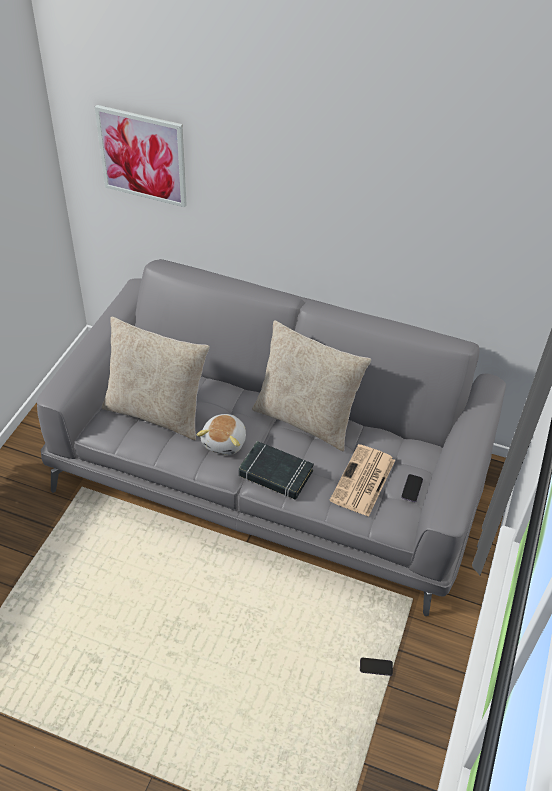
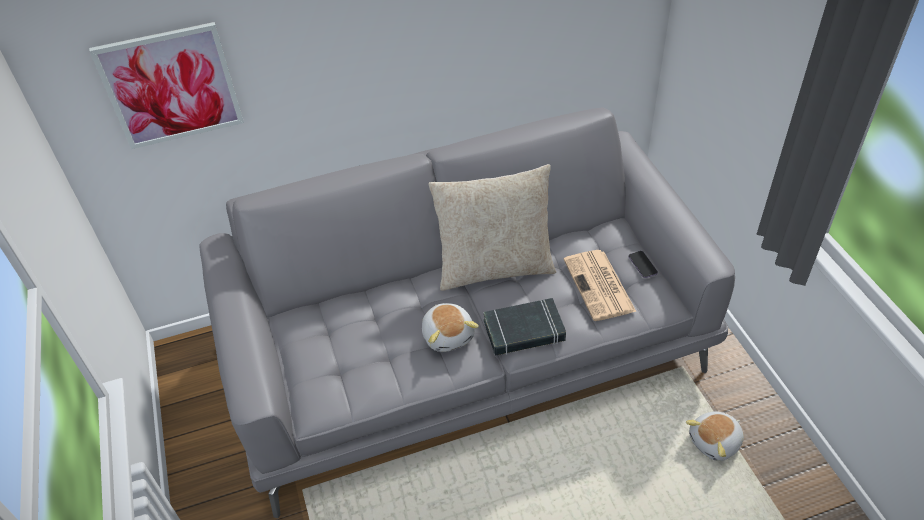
camera: 35 degrees left, 0 degrees up
beige pillow [102,317,210,440] -> none
phone [360,658,393,676] -> plush toy [686,411,744,461]

